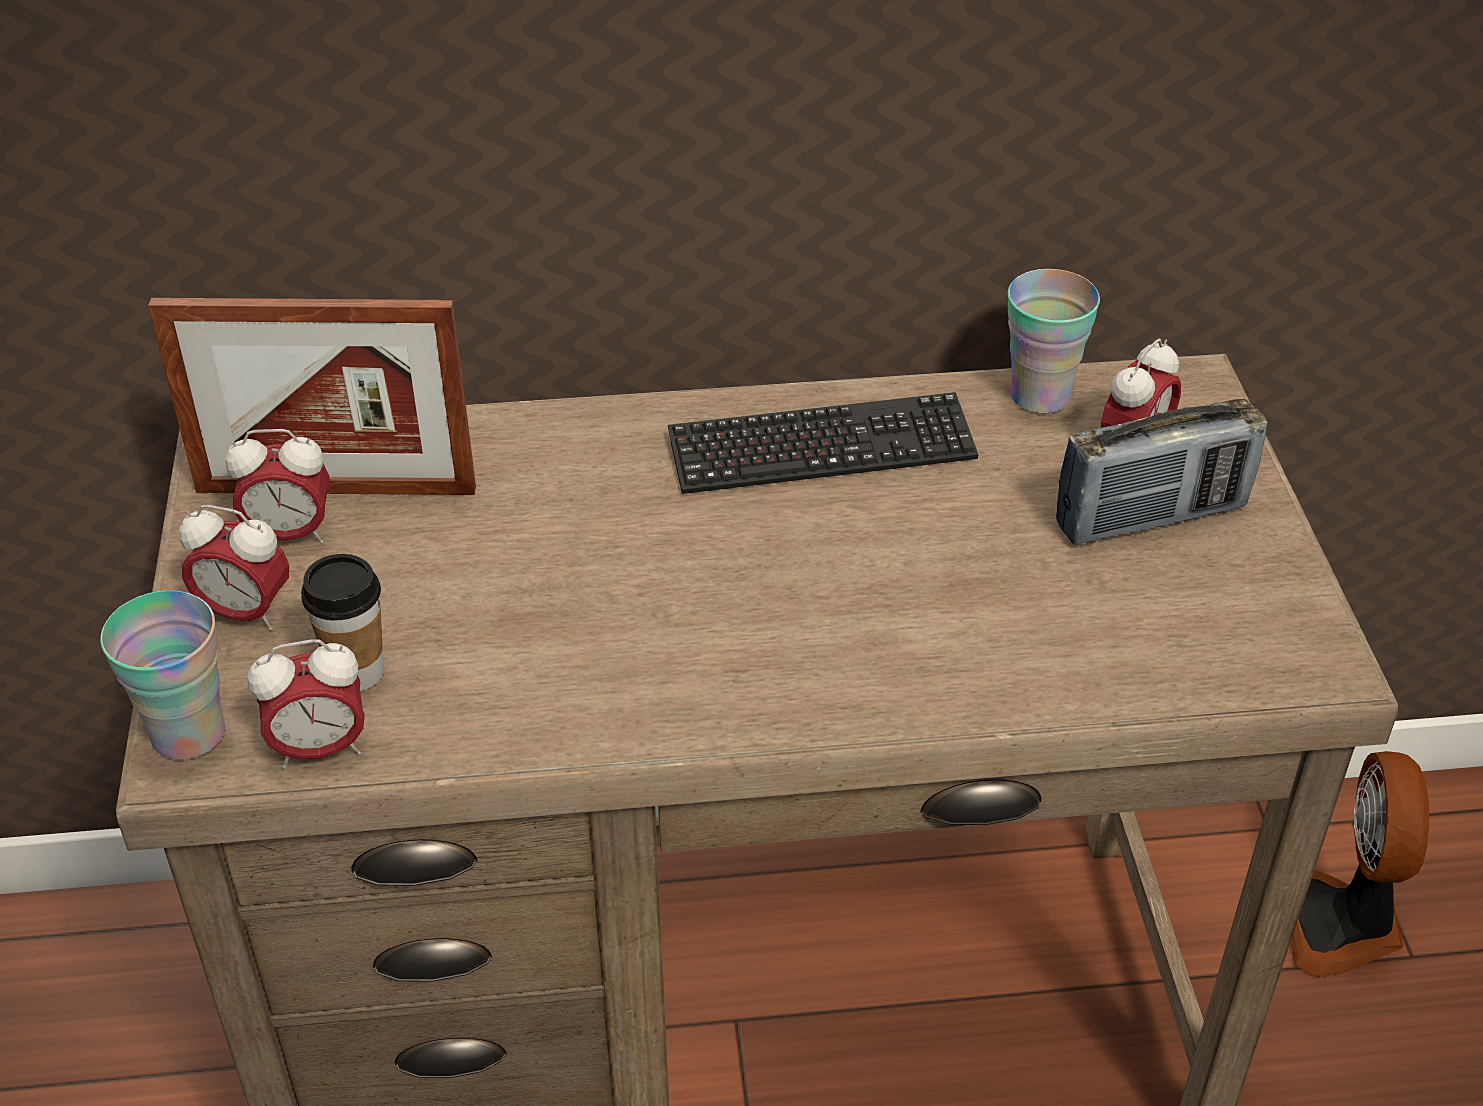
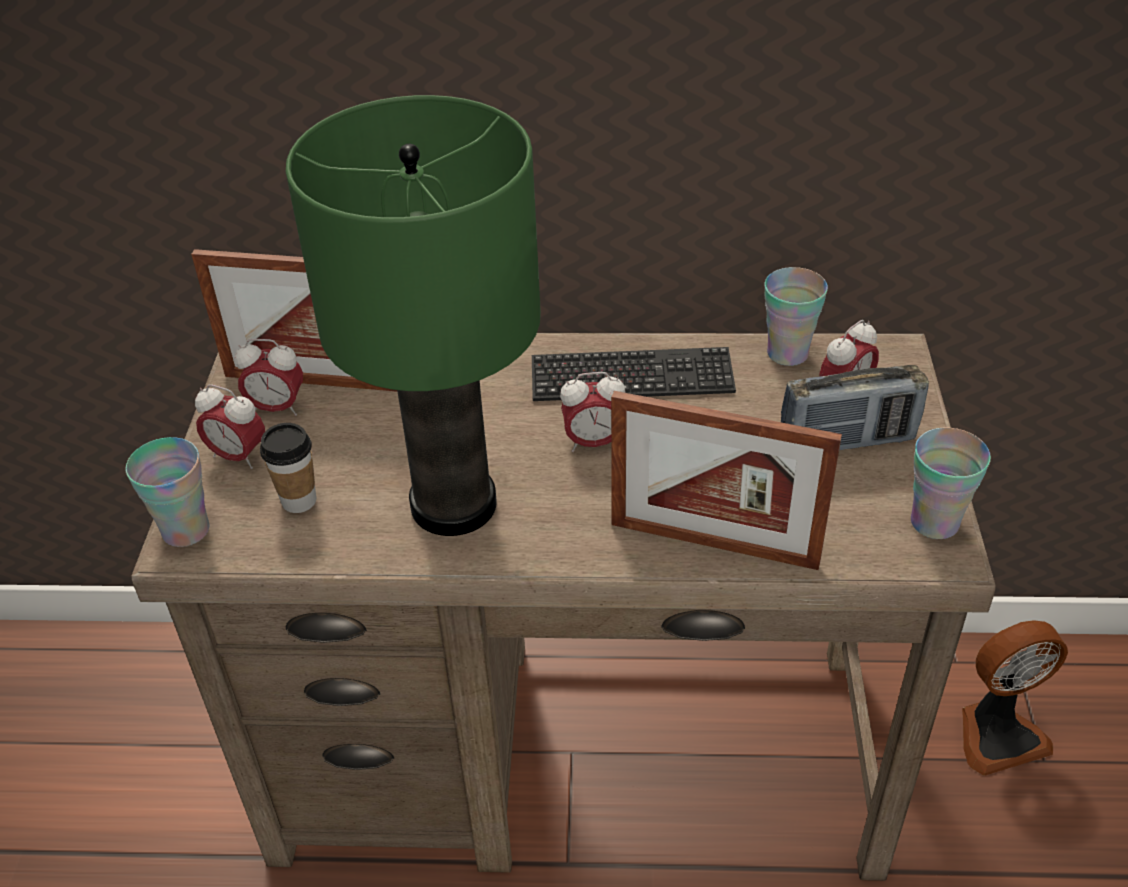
camera: 10 degrees right, 0 degrees up
alarm clock [247,639,365,769] -> alarm clock moved to [560,372,625,452]
fan [1291,751,1429,977] -> fan turned 120 degrees counterclockwise [962,620,1068,776]
none -> green table lamp [286,95,541,536]
none -> picture frame [611,391,842,570]
none -> cup [911,428,991,539]

